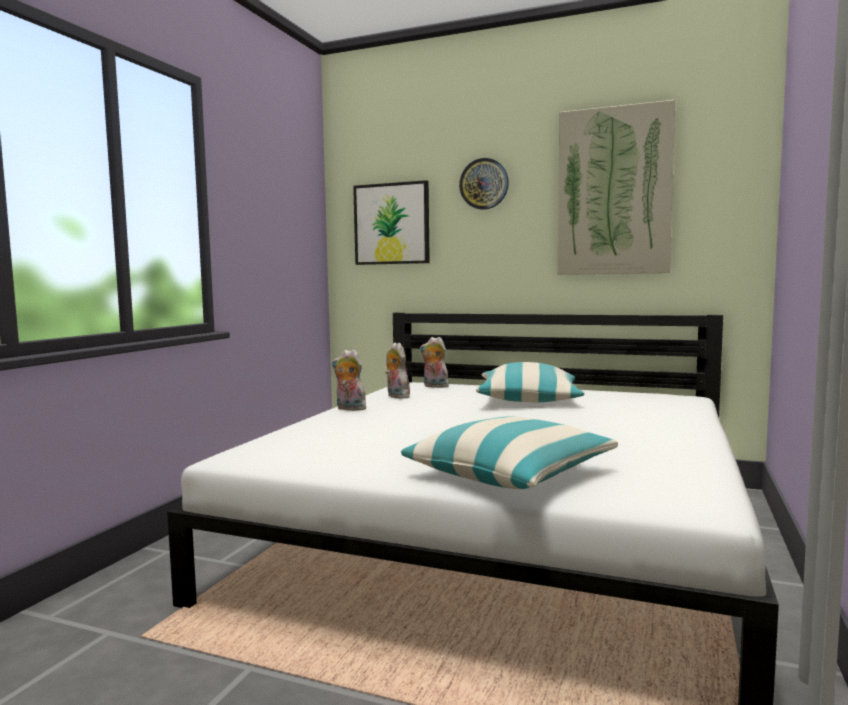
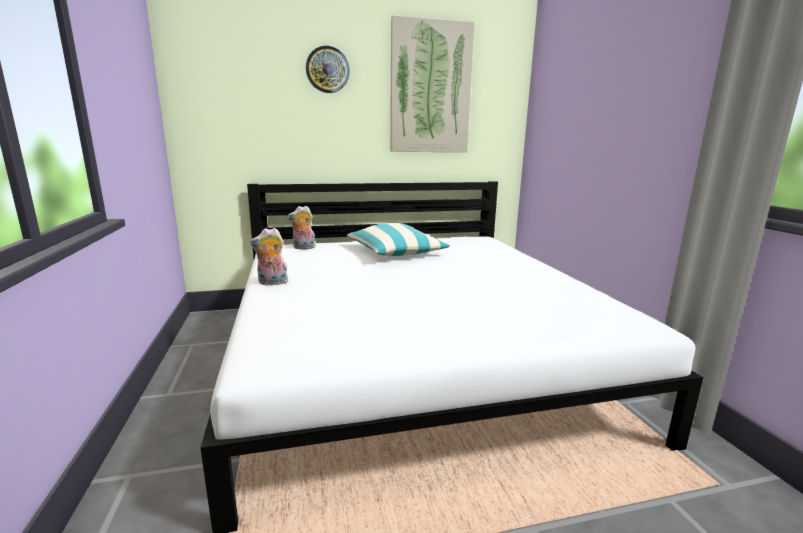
camera: 35 degrees left, 10 degrees up
picture [353,180,430,265] -> none
plush toy [385,343,410,399] -> none
pillow [401,417,618,489] -> none

